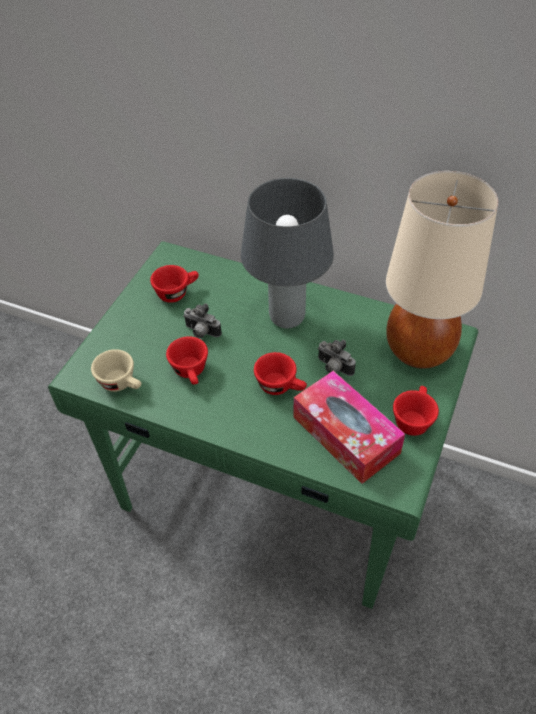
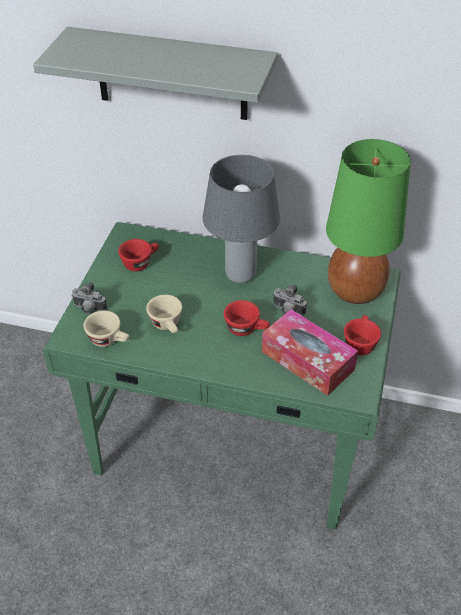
camera: 10 degrees left, 5 degrees down
red cup [166,336,208,384] -> beige cup [146,295,182,333]
camera [183,303,222,338] -> camera moved to [71,282,107,314]
beige table lamp [386,171,498,369] -> green table lamp [326,139,411,304]
none -> grey shelf [33,27,278,120]

